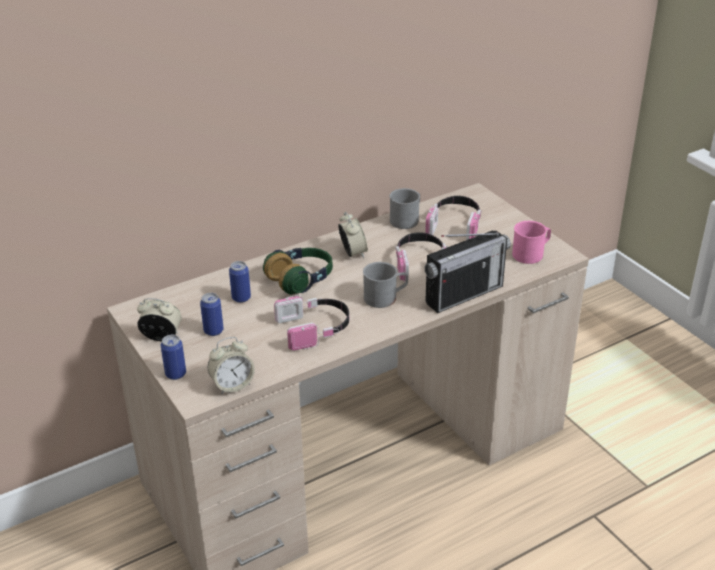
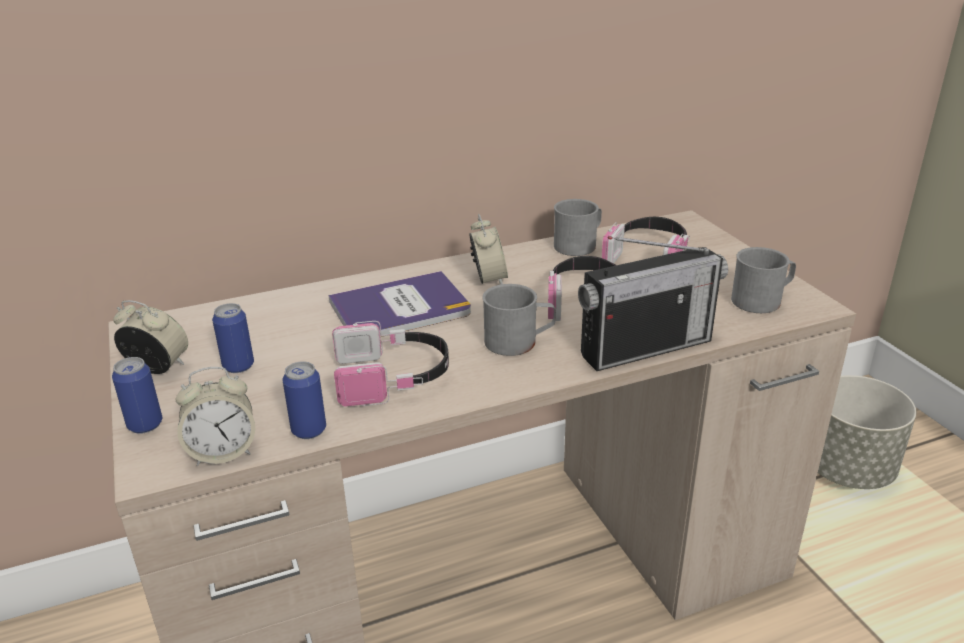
camera: 10 degrees right, 5 degrees down
can [229,261,251,303] -> can moved to [282,361,326,439]
headphones [263,248,333,294] -> book [329,271,471,337]
pink mug [512,221,551,264] -> grey mug [731,247,796,313]
none -> grey planter [818,375,916,489]

